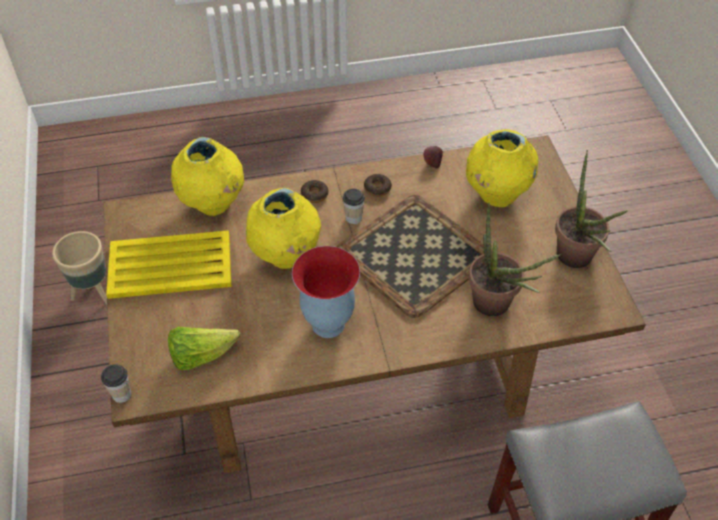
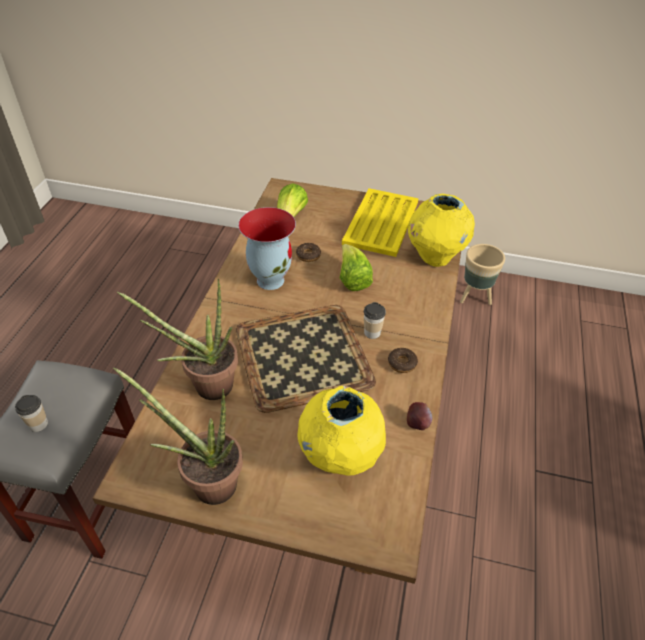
camera: 115 degrees right, 5 degrees down
cup [101,364,131,403] -> cup moved to [15,395,48,432]
yellow vase [246,188,321,269] -> lettuce [340,244,373,291]
donut [301,180,328,203] -> donut moved to [296,243,321,262]

